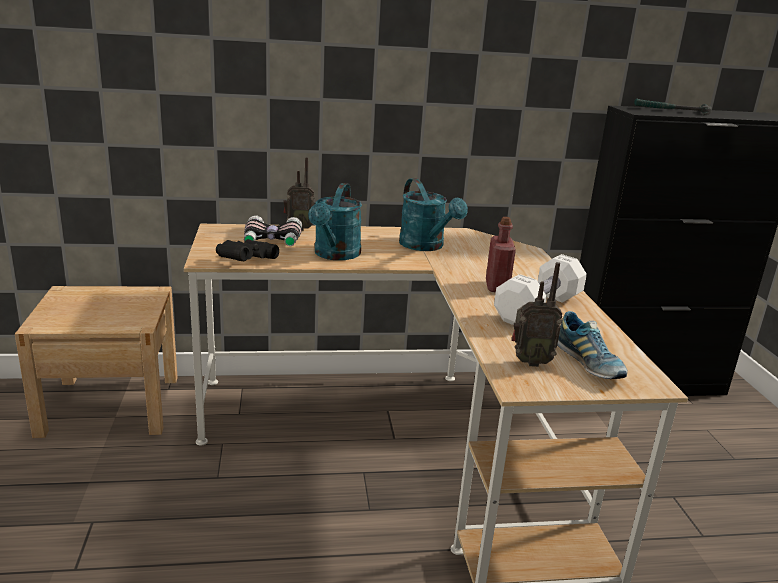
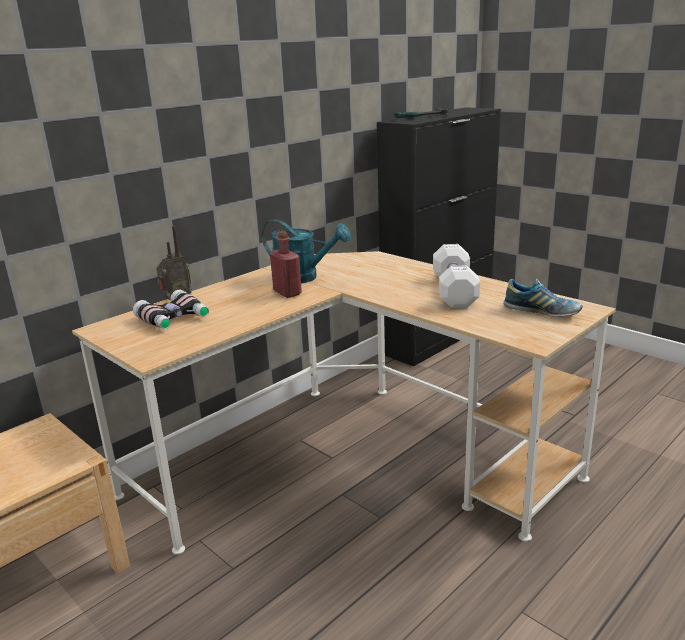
camera: 35 degrees left, 0 degrees up
black binoculars [216,239,279,261] -> none
turquoise watering can [308,183,362,260] -> none
red bottle [486,217,516,292] -> red bottle moved to [270,231,302,298]
radio [511,262,562,367] -> none

